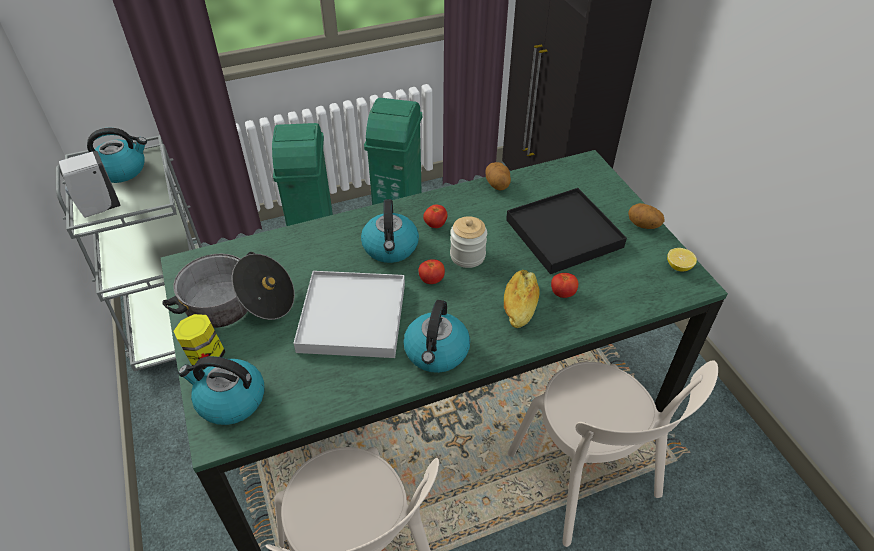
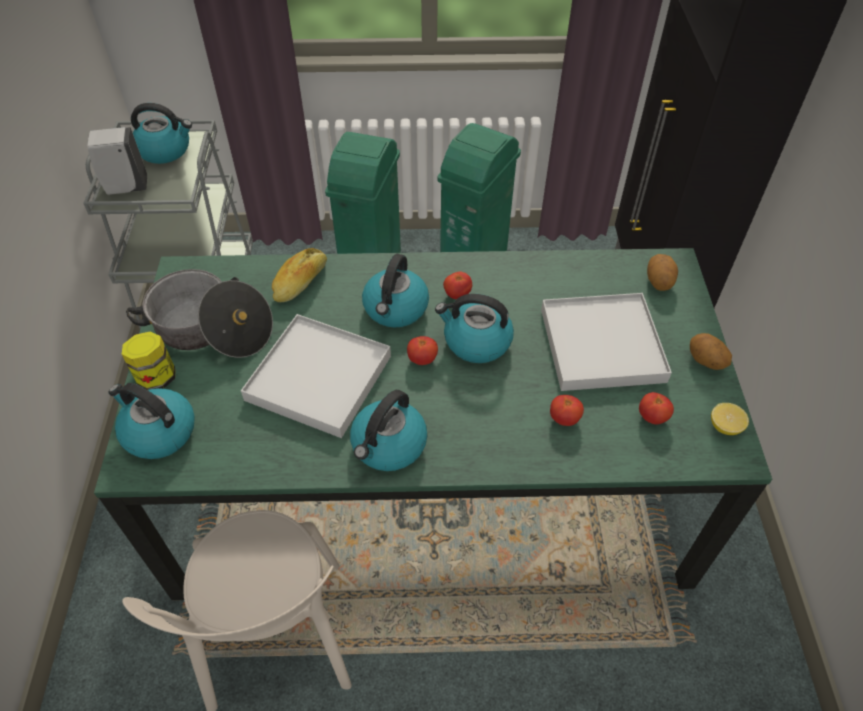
camera: 20 degrees right, 5 degrees up
jar [450,216,487,268] -> kettle [435,294,514,363]
potato [486,162,511,191] -> potato moved to [647,254,678,291]
bread [504,270,540,328] -> bread moved to [272,248,327,302]
black tray [506,188,627,274] -> white tray [541,293,672,391]
beige chair [508,360,718,547] -> none
none -> tomato [639,392,674,425]

